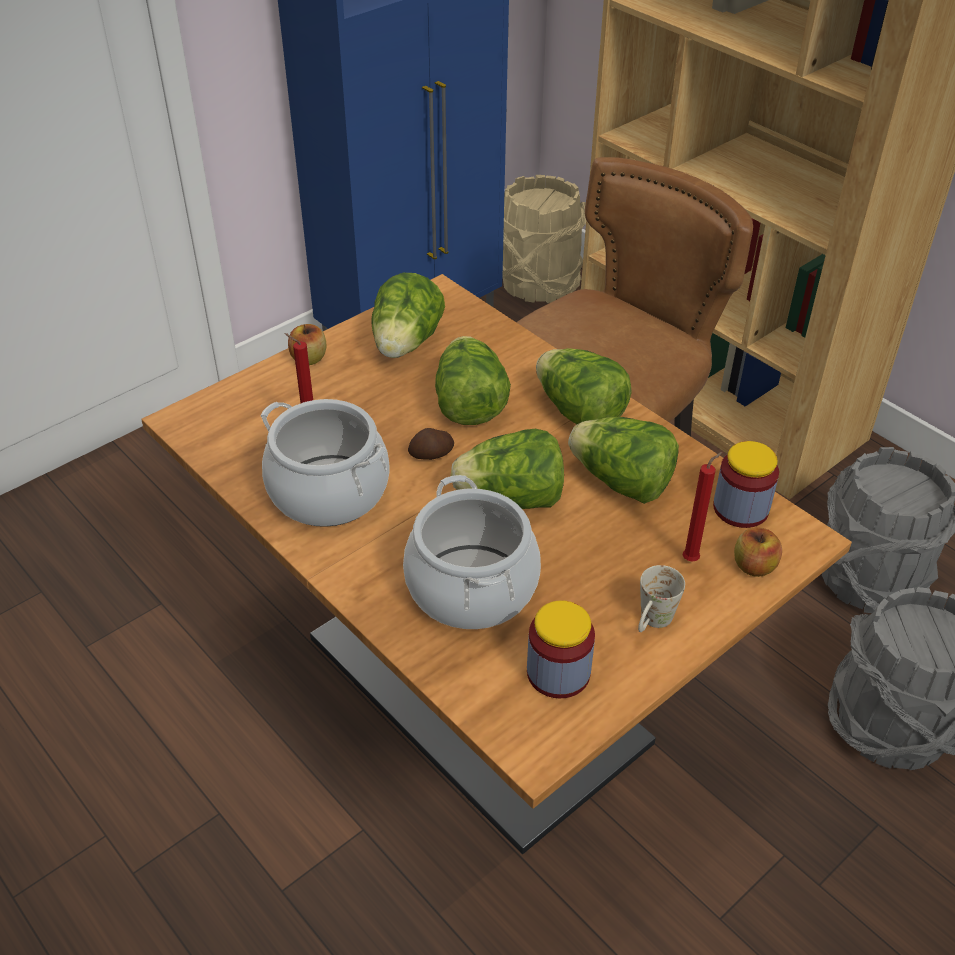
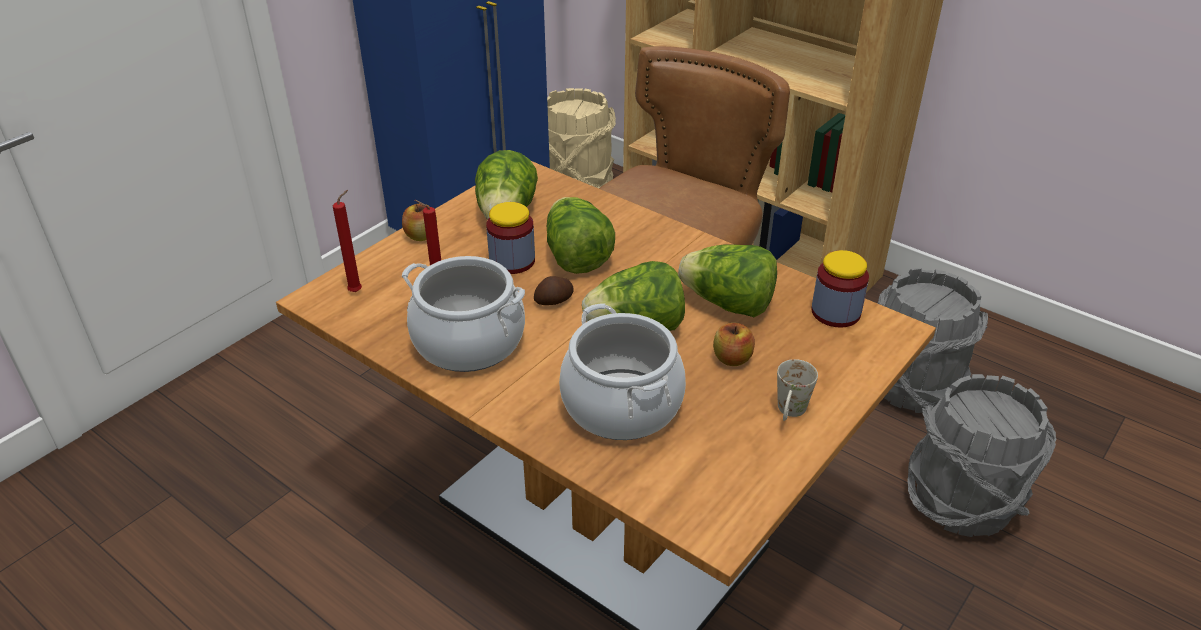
camera: 10 degrees left, 5 degrees down
jar [527,600,595,698] -> jar moved to [486,202,535,274]
lettuce [536,348,632,424] -> none
red candle [683,452,722,562] -> red candle moved to [333,190,362,292]
apple [734,527,782,577] -> apple moved to [713,323,755,366]

